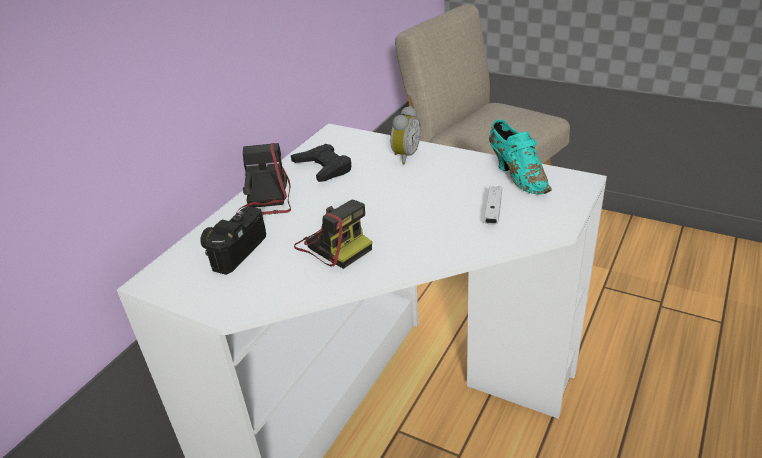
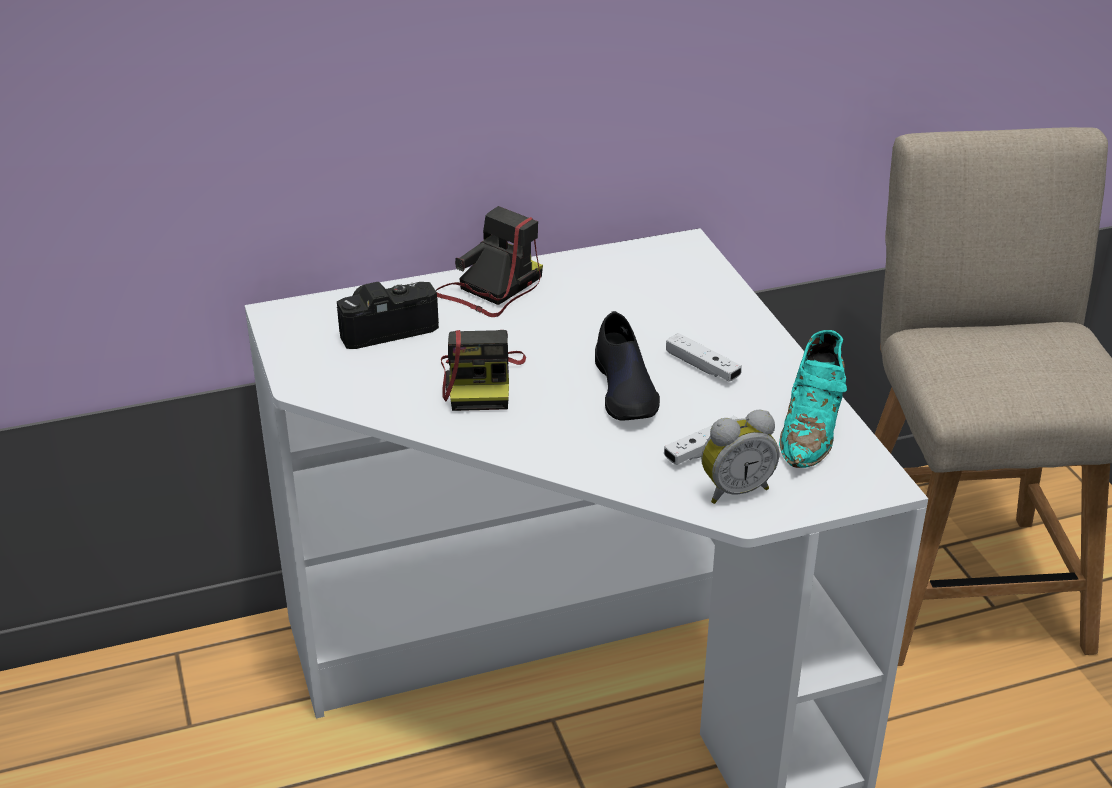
camera: 40 degrees right, 0 degrees up
black game controller [291,144,351,182] -> none
alarm clock [390,106,421,164] -> alarm clock moved to [701,410,779,504]
none -> black shoe [595,311,660,420]
none -> white game controller [666,333,742,381]

